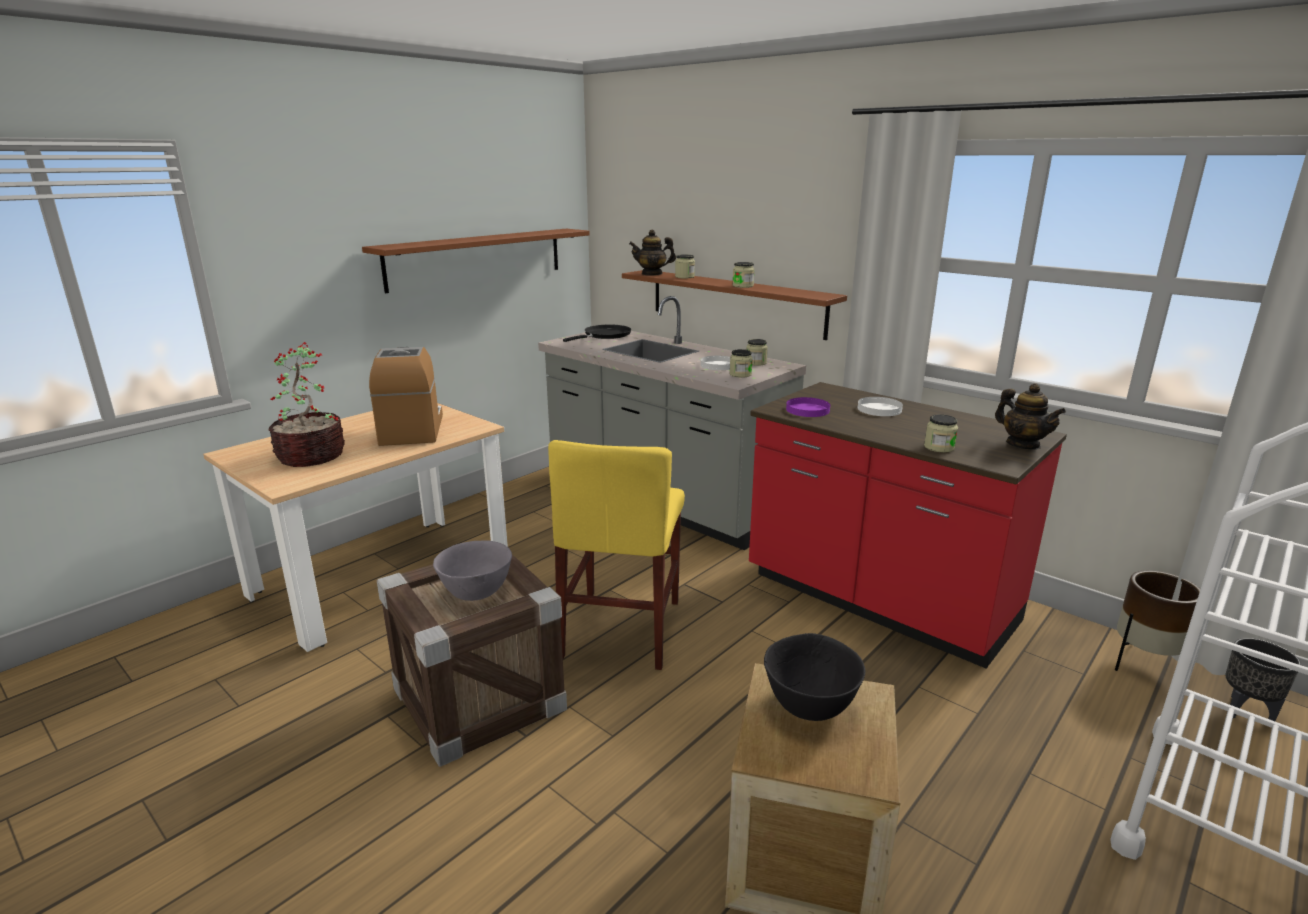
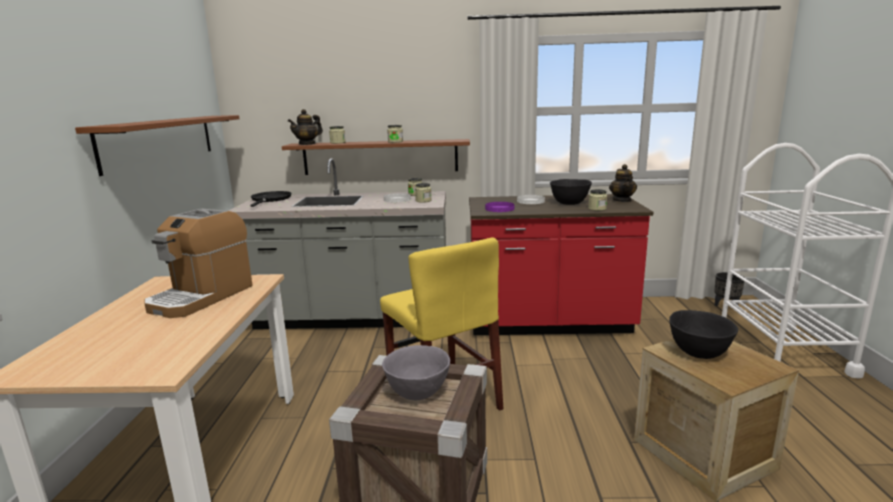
camera: 40 degrees left, 5 degrees down
potted plant [269,342,345,467] -> none
coffee machine [369,347,443,446] -> coffee machine turned 105 degrees counterclockwise [144,208,253,318]
teapot [995,383,1066,450] -> teapot turned 75 degrees clockwise [609,164,637,202]
brown planter [1115,570,1200,671] -> none
none -> black bowl [550,179,592,205]

